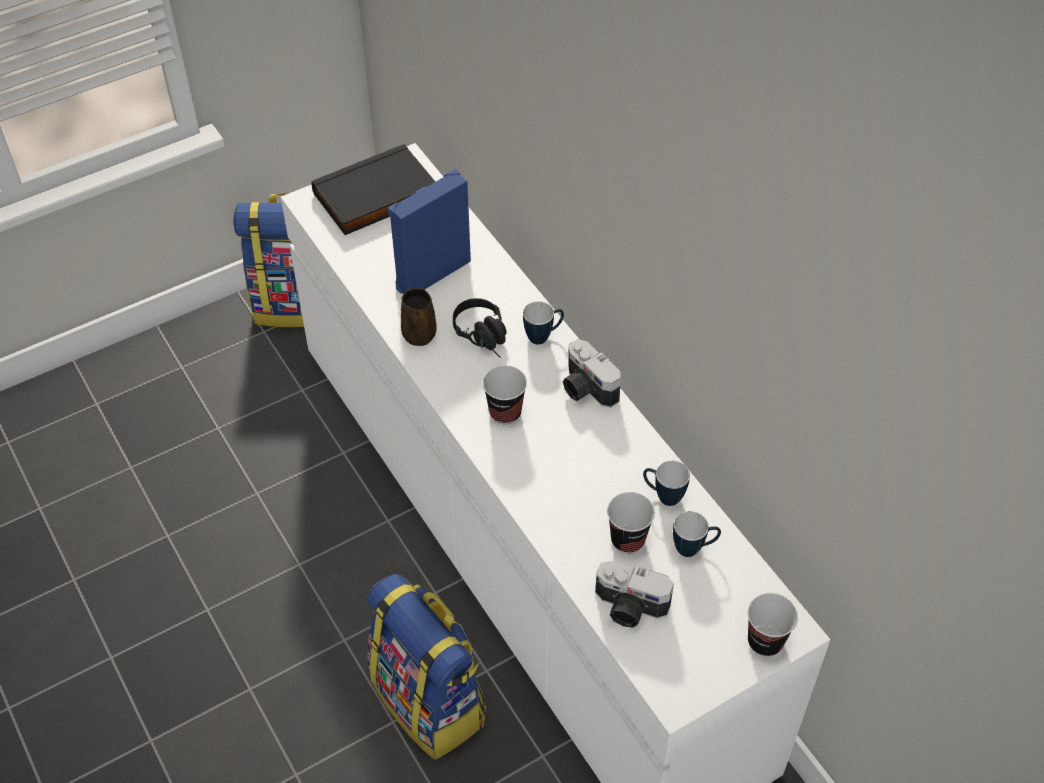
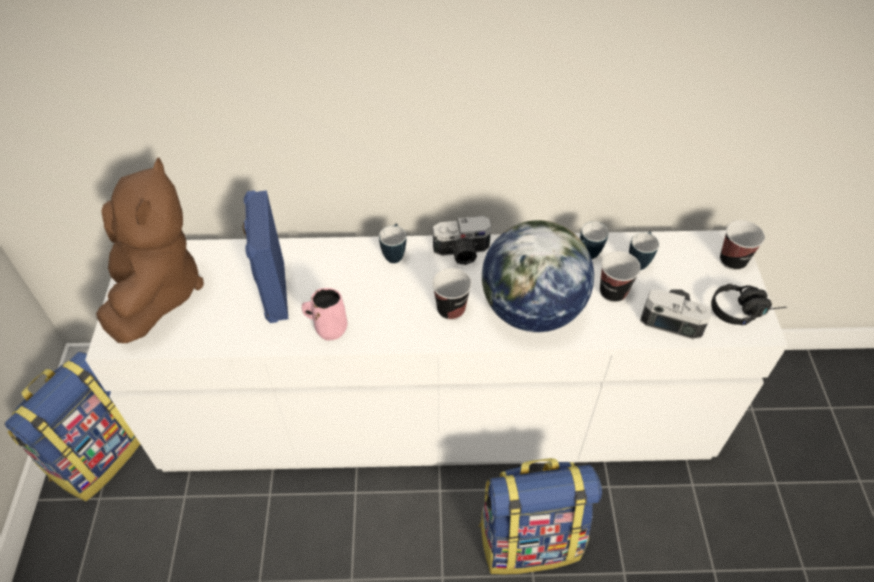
camera: 60 degrees left, 0 degrees up
black book [311,144,435,235] -> brown plush toy [96,158,204,343]
brown mug [401,288,437,346] -> pink mug [302,288,347,341]
black headphones [453,298,507,358] -> black headphones moved to [711,284,787,325]
camera [595,561,674,628] -> camera turned 120 degrees counterclockwise [640,289,712,340]
none -> globe [482,220,594,332]

